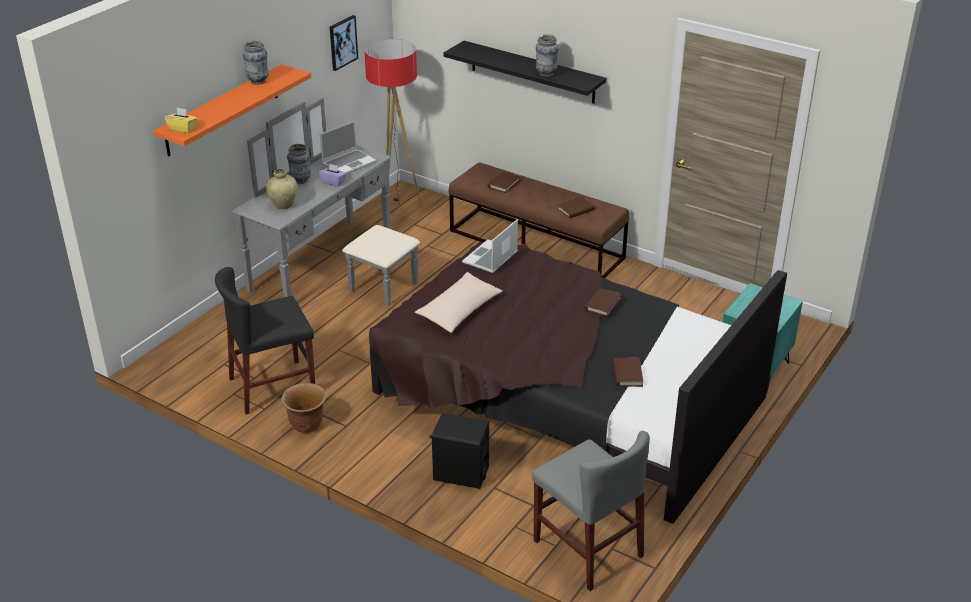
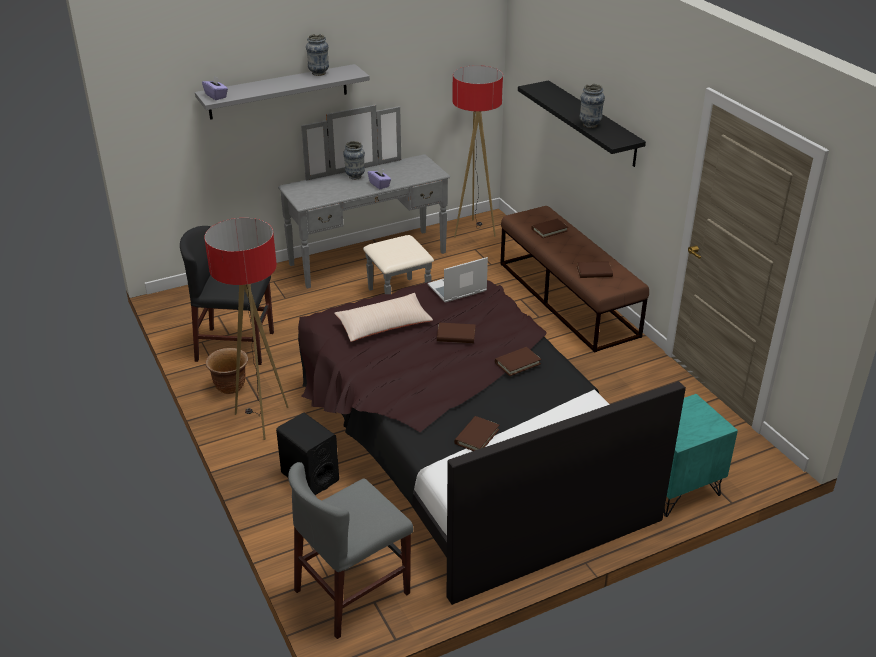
camera: 30 degrees right, 0 degrees up
orange shelf [153,64,311,157] -> grey shelf [195,64,370,120]
yellow tissue box [165,107,198,133] -> purple tissue box [202,76,228,100]
beige vase [266,169,298,209] -> none
laptop [320,121,376,174] -> none
picture [330,15,358,71] -> none
grey chair [532,431,650,591] -> grey chair turned 60 degrees clockwise [288,462,413,639]
none -> floor lamp [204,218,289,440]
none -> brown book [437,323,475,343]

